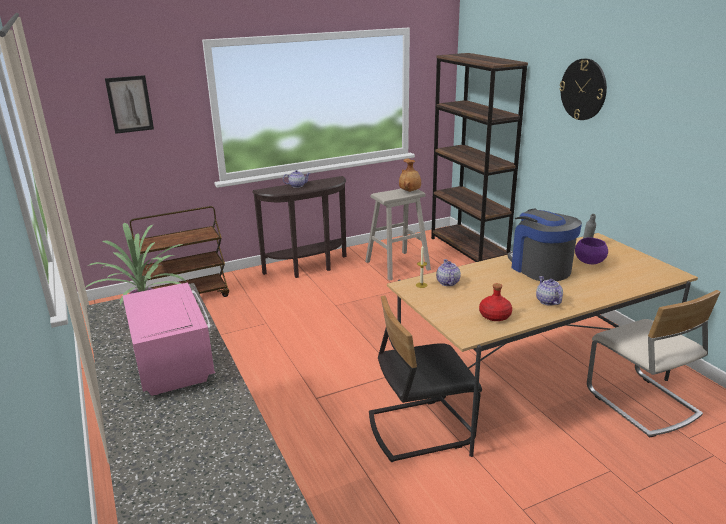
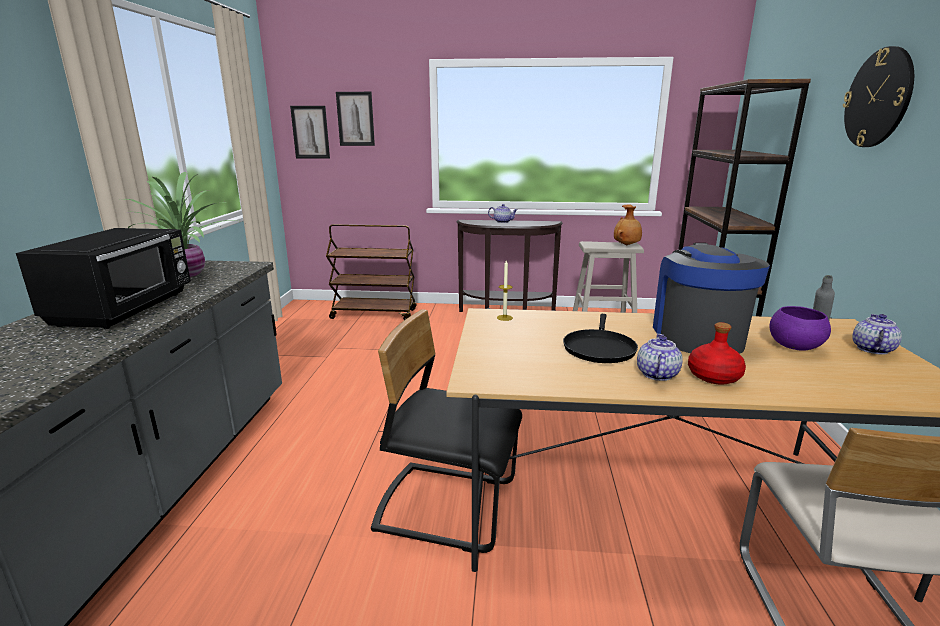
camera: 30 degrees right, 5 degrees down
pink microwave [122,283,215,396] -> black microwave [16,228,191,329]
teapot [436,259,461,286] -> teapot moved to [852,314,902,355]
red bottle [479,283,512,321] -> red bottle moved to [688,322,746,385]
none -> picture [290,106,330,159]
none -> black frying pan [563,314,638,363]

